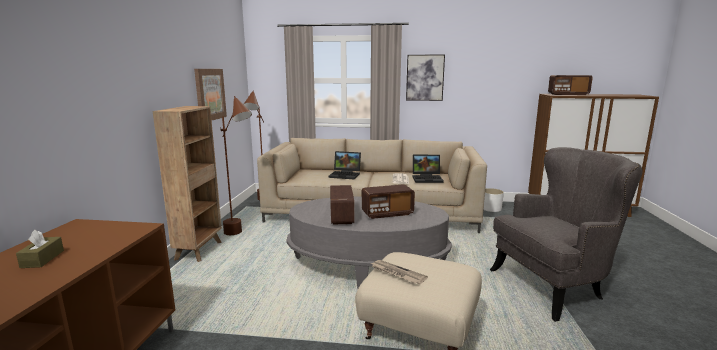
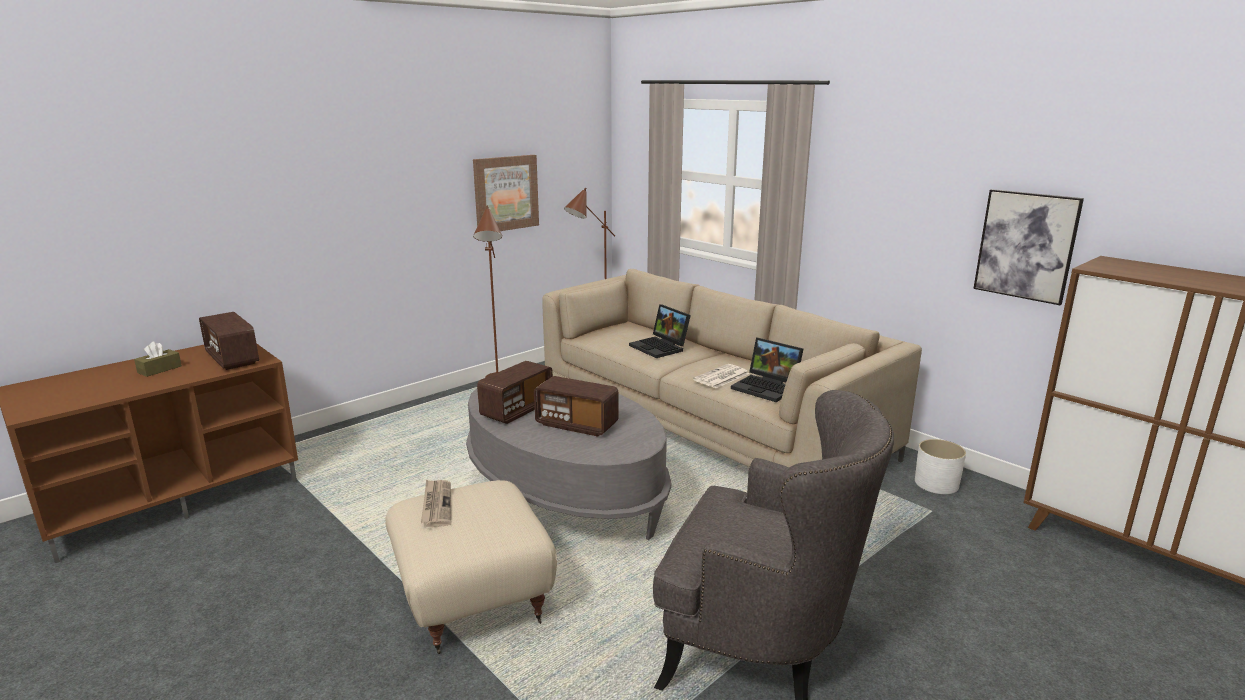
camera: 40 degrees right, 5 degrees up
brown bookcase [153,106,222,262] -> none
picture [406,55,445,101] -> picture moved to [973,189,1084,305]
radio [548,75,593,95] -> radio moved to [199,312,259,370]

